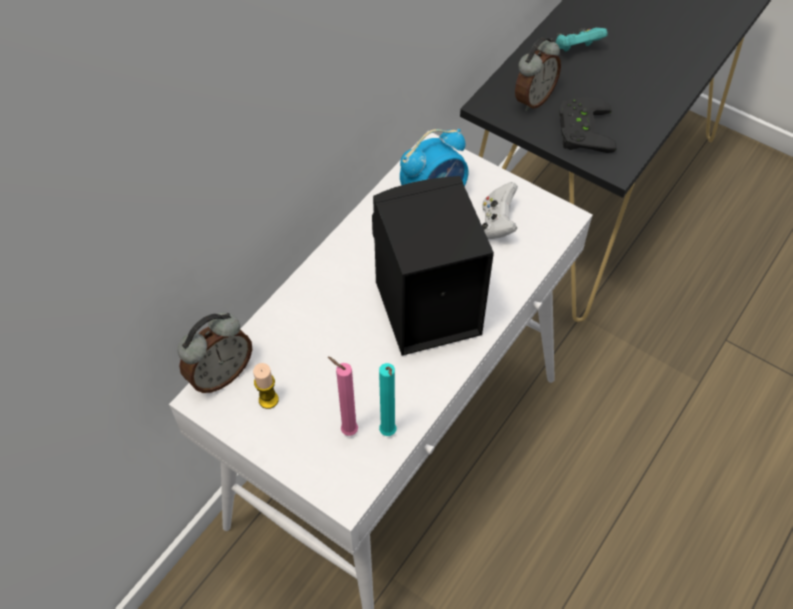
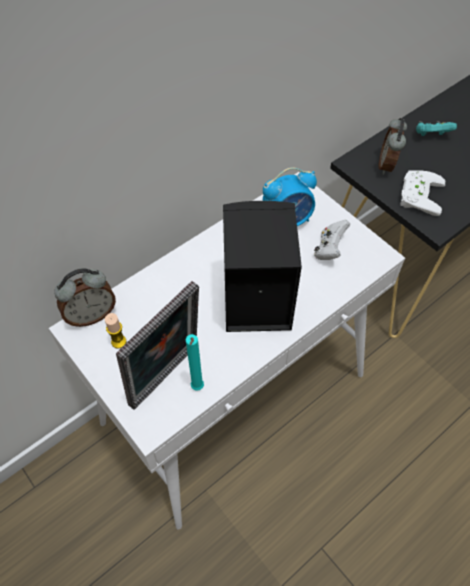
camera: 15 degrees right, 0 degrees up
pink candle [328,357,358,436] -> picture frame [116,281,199,410]
alarm clock [515,37,561,111] -> alarm clock turned 135 degrees clockwise [379,118,407,175]
black game controller [559,97,617,153] -> white game controller [400,170,445,216]

